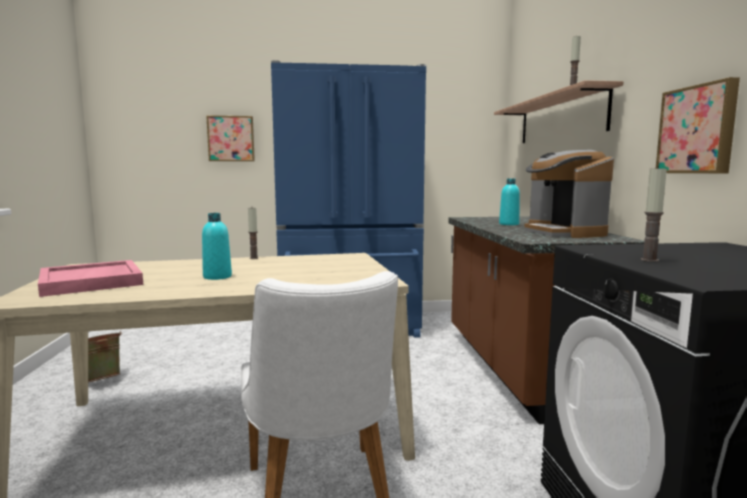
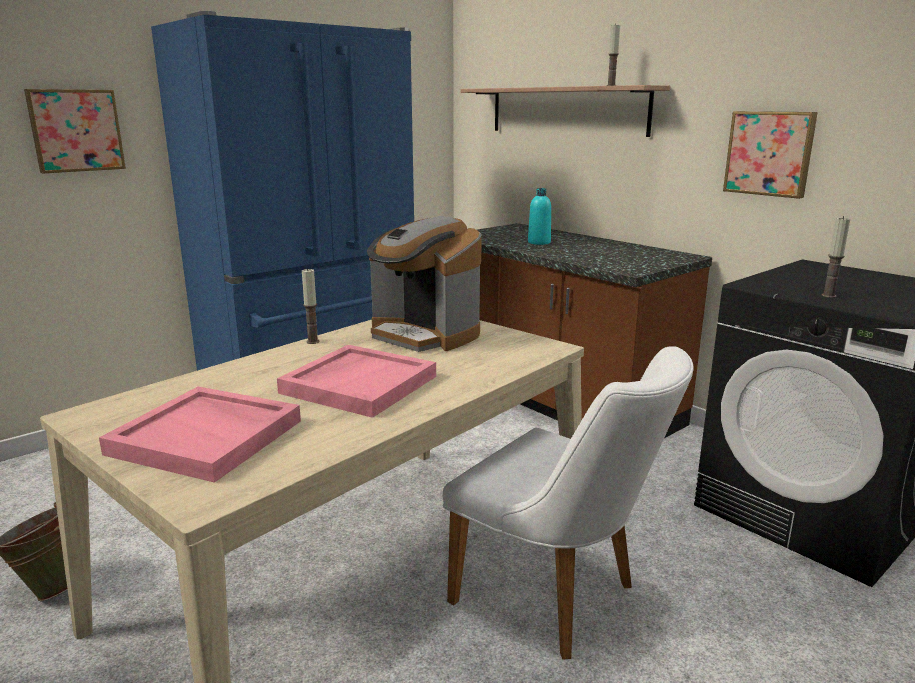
camera: 35 degrees left, 10 degrees up
turquoise bottle [202,213,232,280] -> pink tray [277,345,436,418]
coffee machine [524,150,614,238] -> coffee machine moved to [367,216,482,352]

